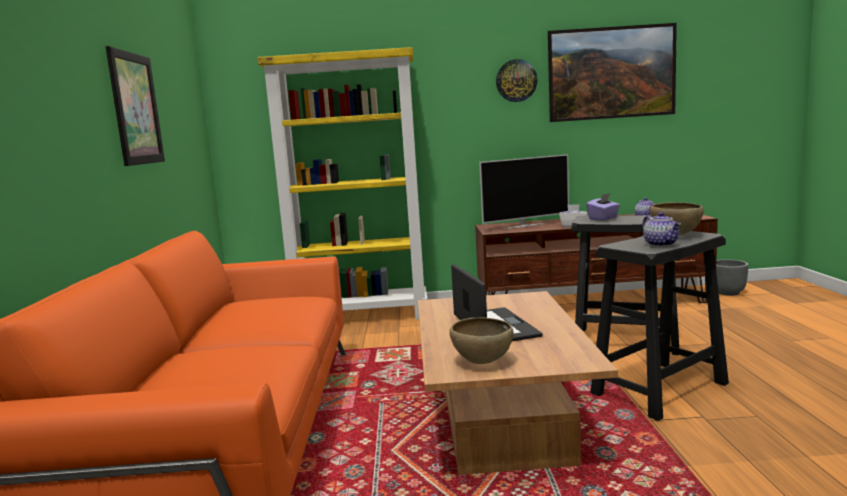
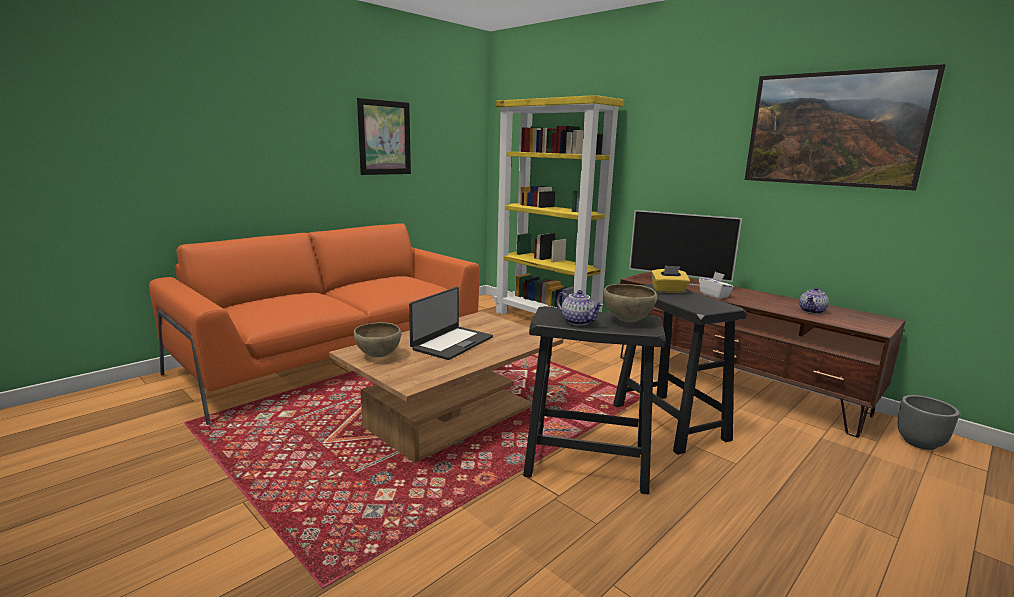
camera: 45 degrees right, 5 degrees up
wall clock [496,59,538,102] -> none
purple tissue box [586,193,620,221] -> yellow tissue box [651,265,690,293]
teapot [643,212,681,247] -> teapot turned 75 degrees counterclockwise [556,290,603,326]

